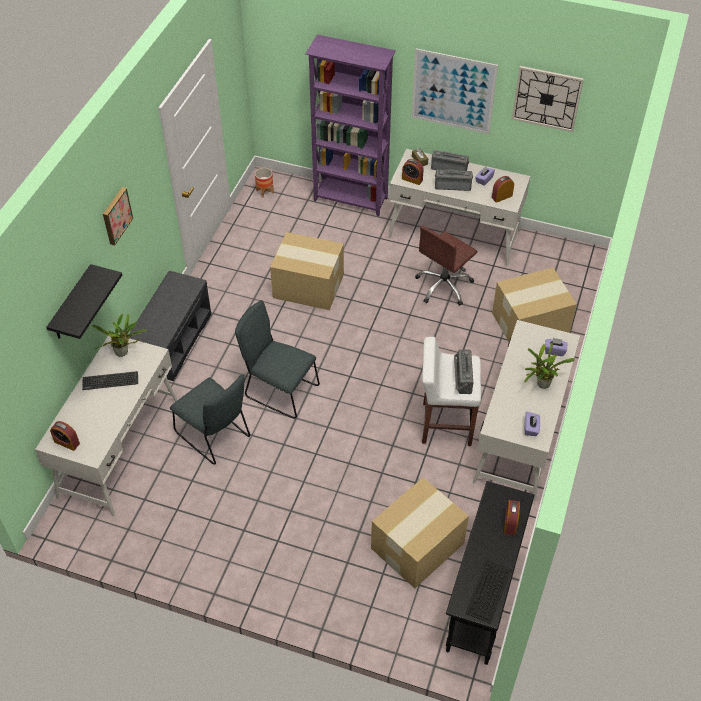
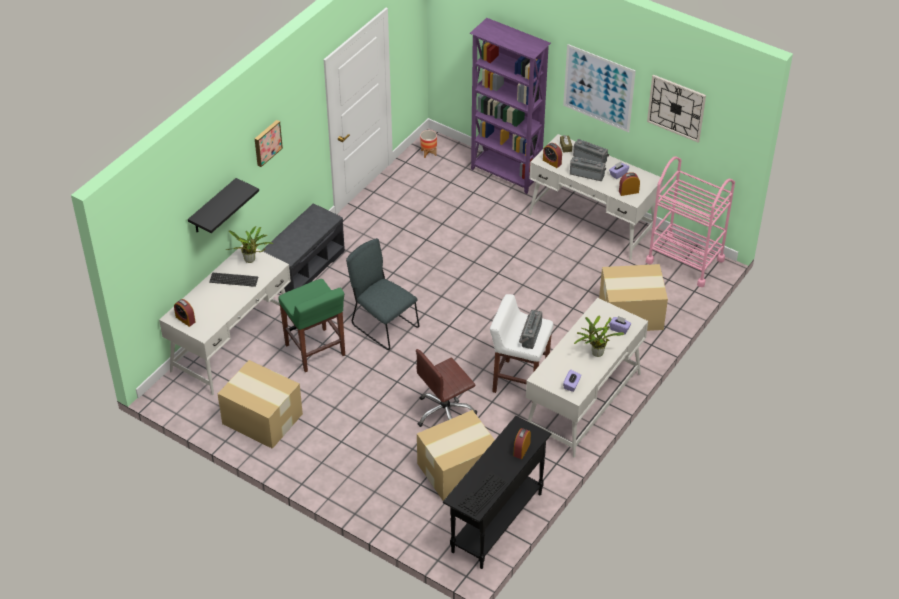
camera: 15 degrees right, 5 degrees down
grey chair [170,375,250,465] -> green stool [278,279,345,372]
cardboard box [270,232,344,310] -> cardboard box moved to [218,360,303,449]
brown office chair [415,226,477,306] -> brown office chair moved to [416,349,477,427]
none -> pink cart [646,156,735,287]

